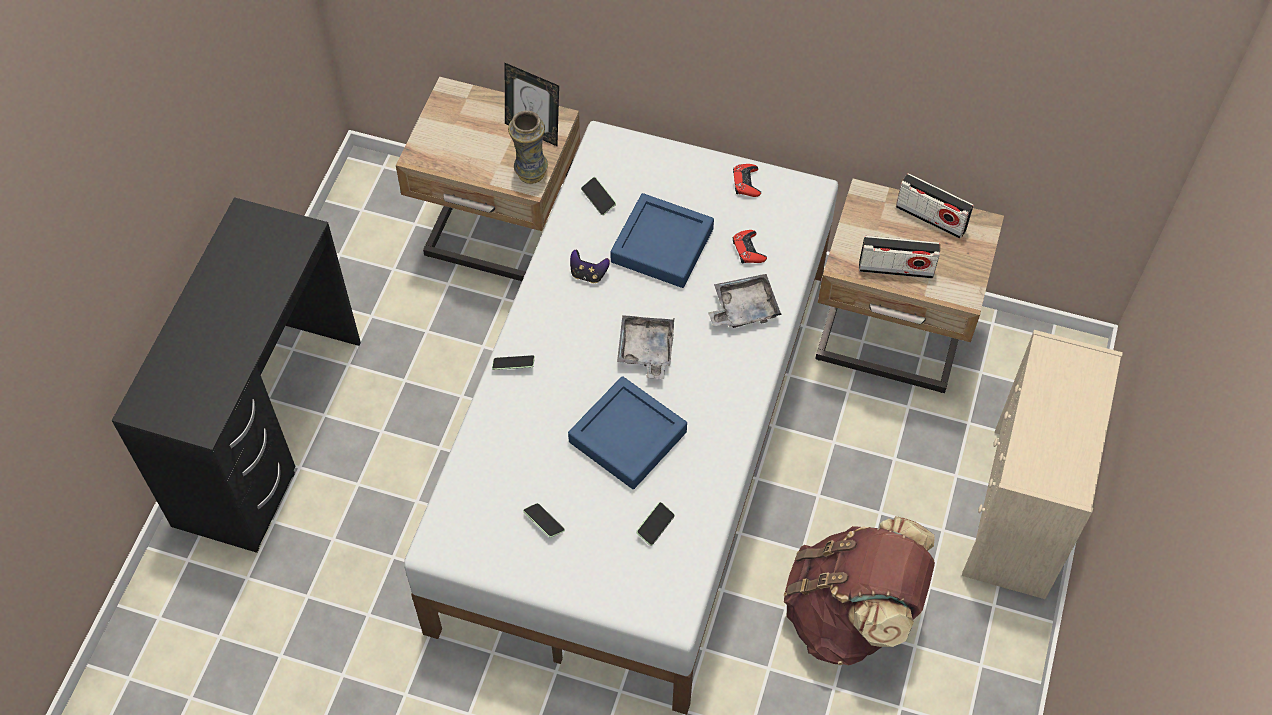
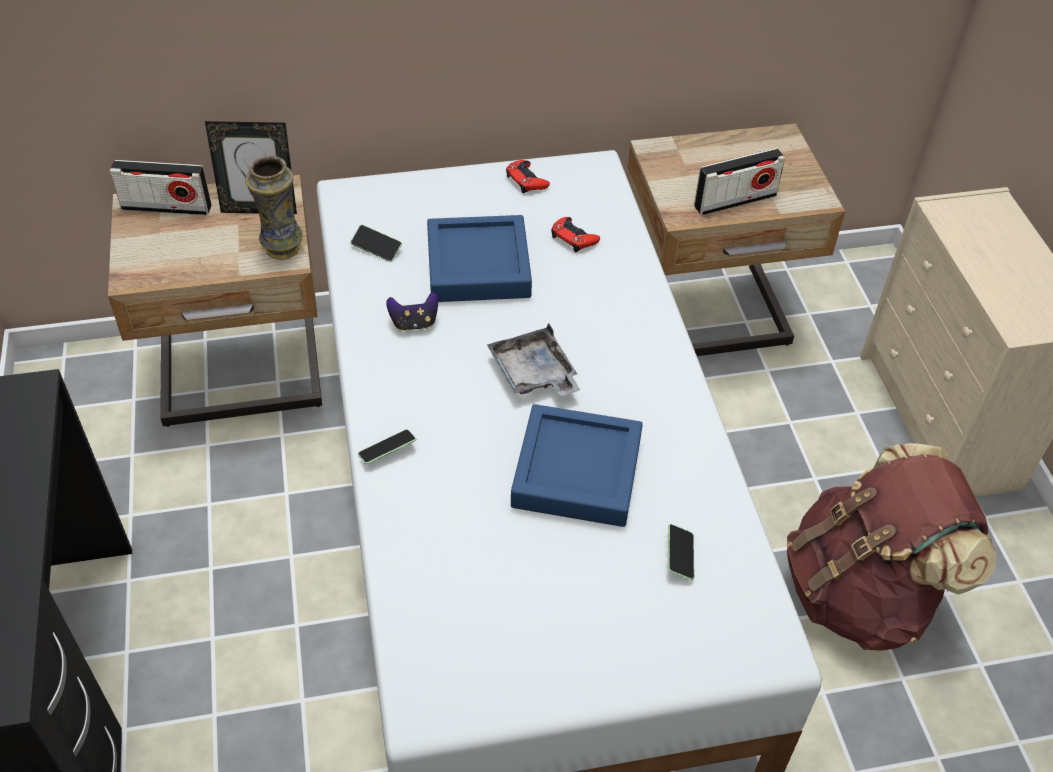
camera: 30 degrees left, 10 degrees down
phone [523,503,565,538] -> none
grey tray [708,274,781,328] -> none
radio [896,173,974,239] -> radio moved to [110,160,212,215]

